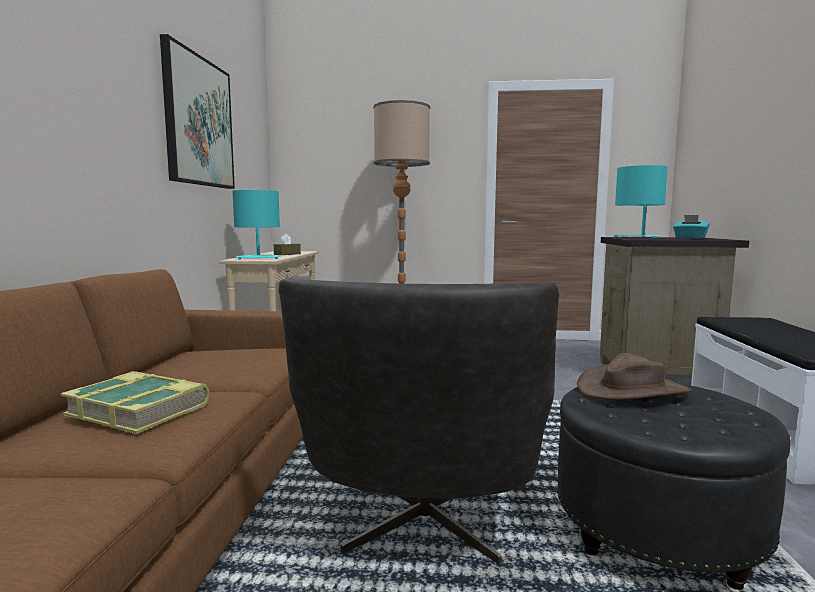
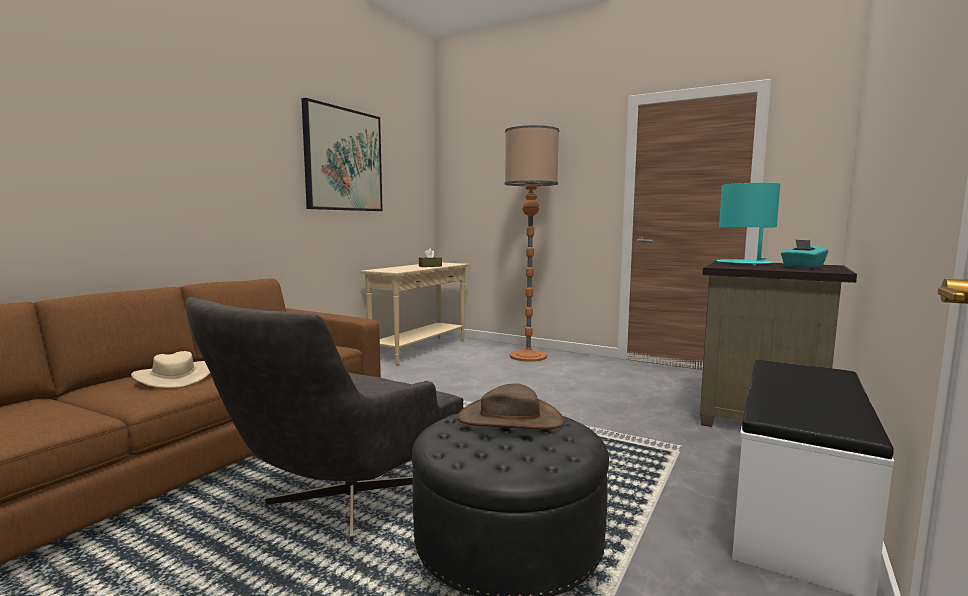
camera: 25 degrees right, 0 degrees up
book [61,371,209,434] -> beige hat [131,351,210,388]
turquoise table lamp [232,190,281,260] -> none

